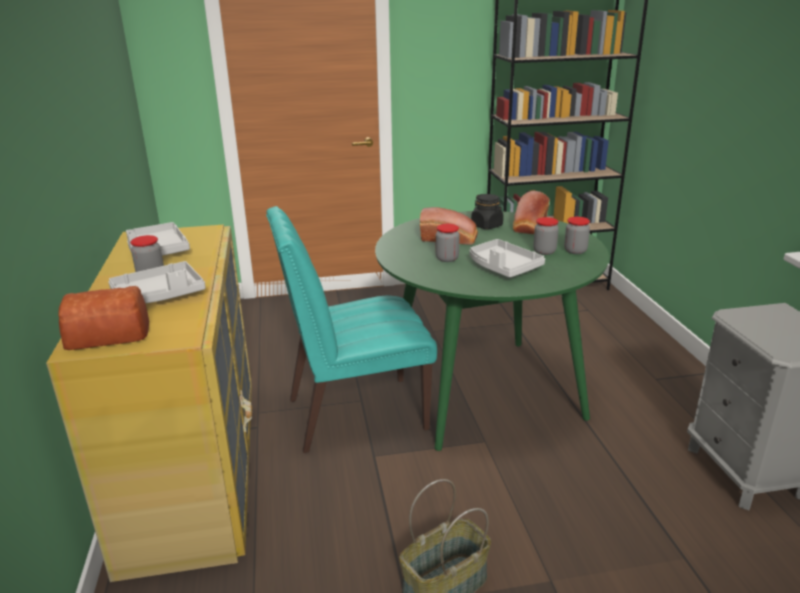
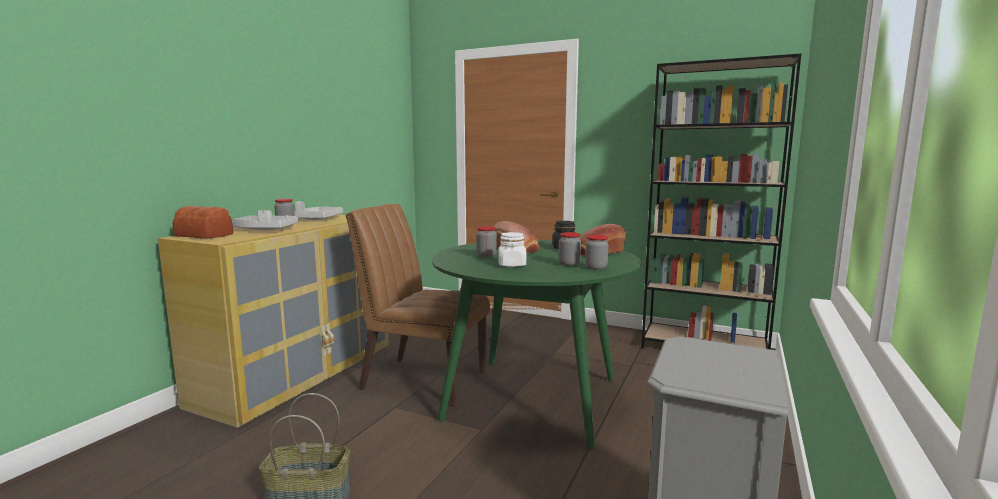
camera: 35 degrees right, 15 degrees down
turquoise chair [266,206,437,453] -> brown chair [346,204,490,406]
grey tray [469,239,545,278] -> white jar [498,232,526,267]

